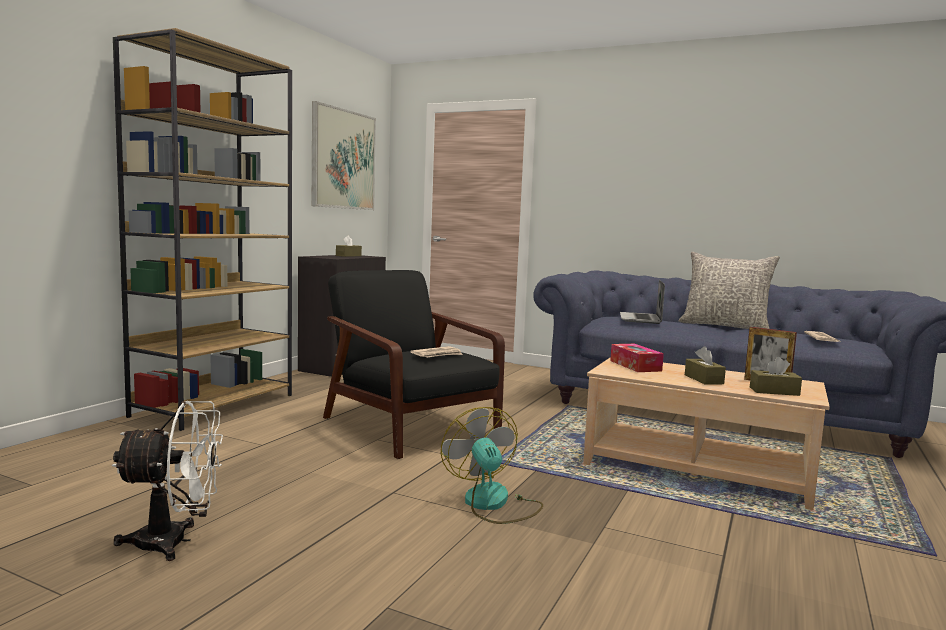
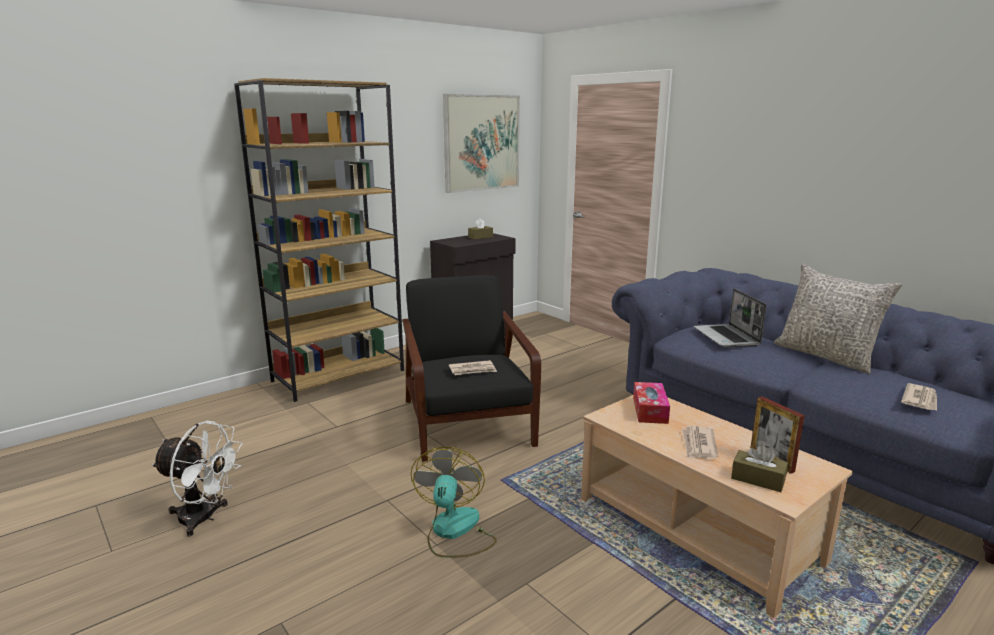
camera: 25 degrees right, 10 degrees up
laptop [620,280,665,324] -> laptop turned 45 degrees counterclockwise [694,288,766,347]
brown tissue box [685,346,726,385] -> newspaper [682,426,718,459]

